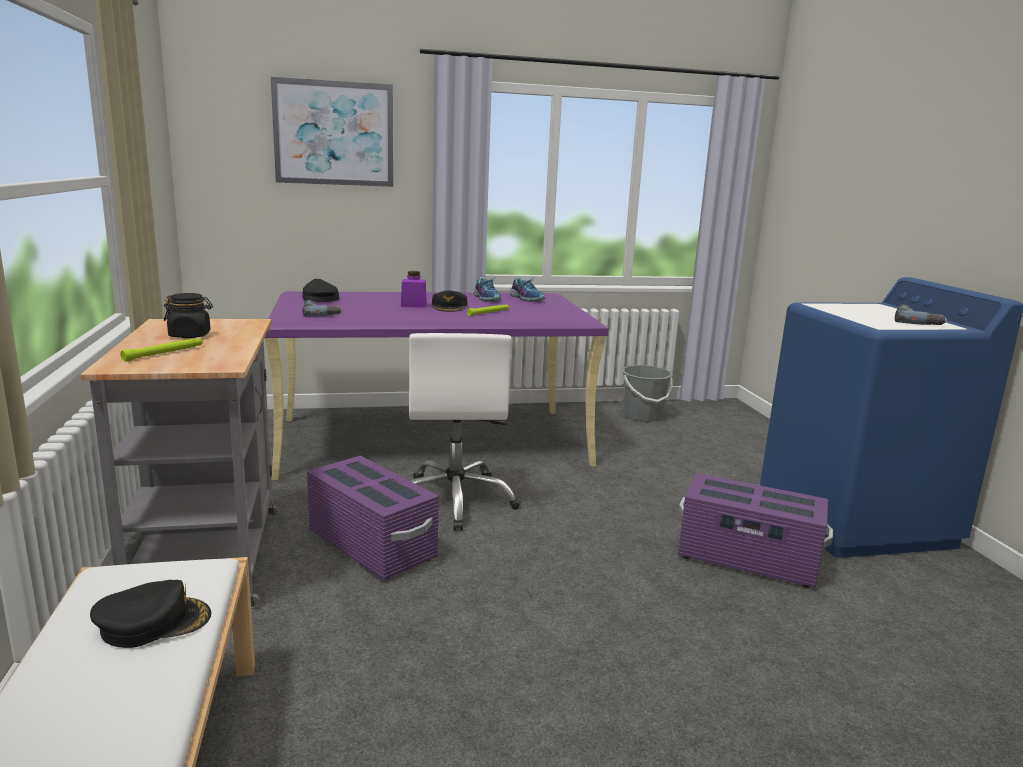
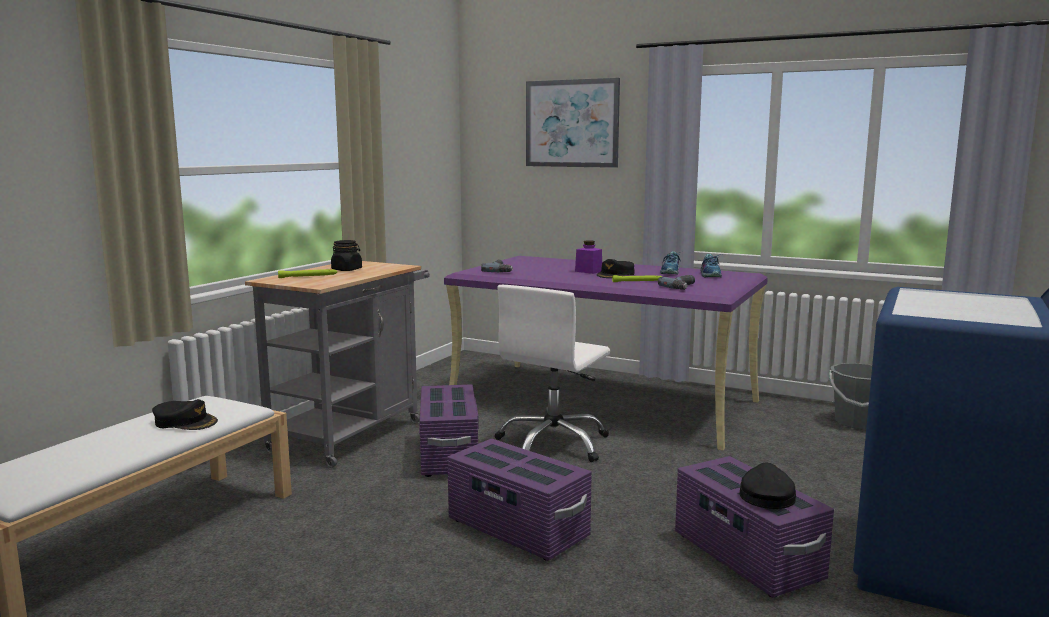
camera: 40 degrees right, 5 degrees down
black cap [302,279,339,302] -> black cap moved to [740,463,796,509]
power drill [895,305,947,325] -> power drill moved to [658,275,695,290]
none -> purple storage box [447,439,592,561]

